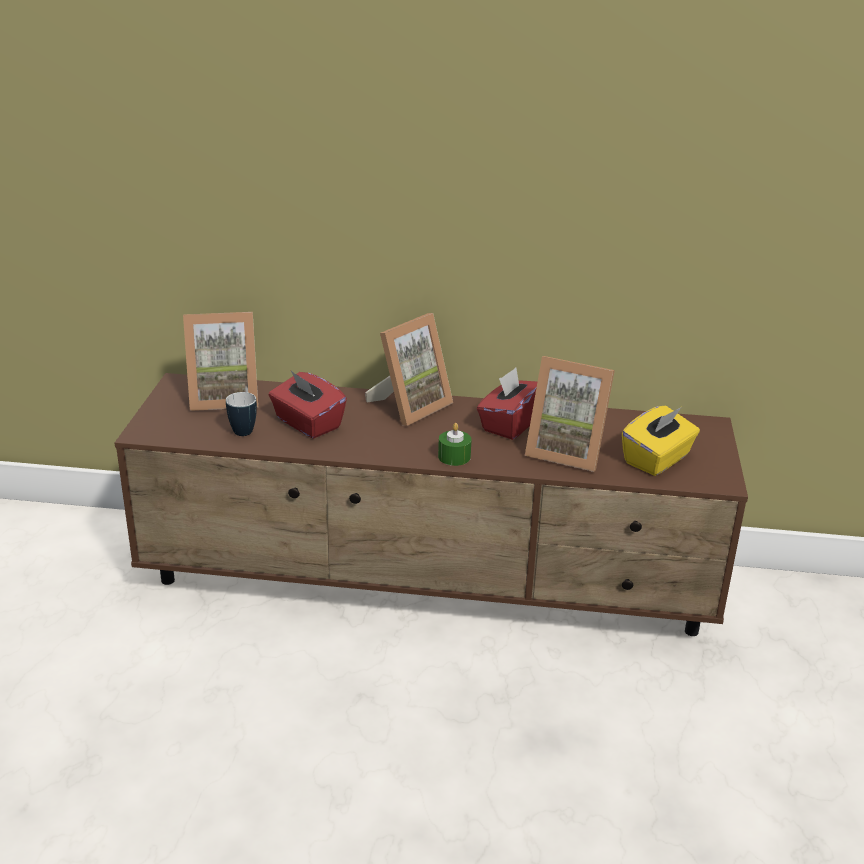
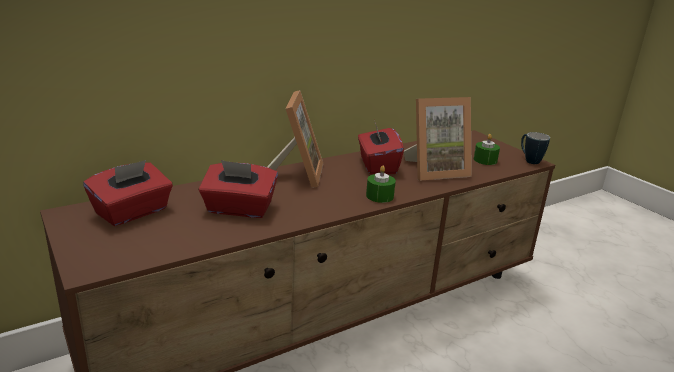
camera: 40 degrees left, 5 degrees down
picture frame [183,312,258,411] -> red tissue box [83,160,173,226]
mug [226,392,257,436] -> mug moved to [521,132,550,164]
yellow tissue box [622,406,700,476] -> green candle [474,134,500,165]

